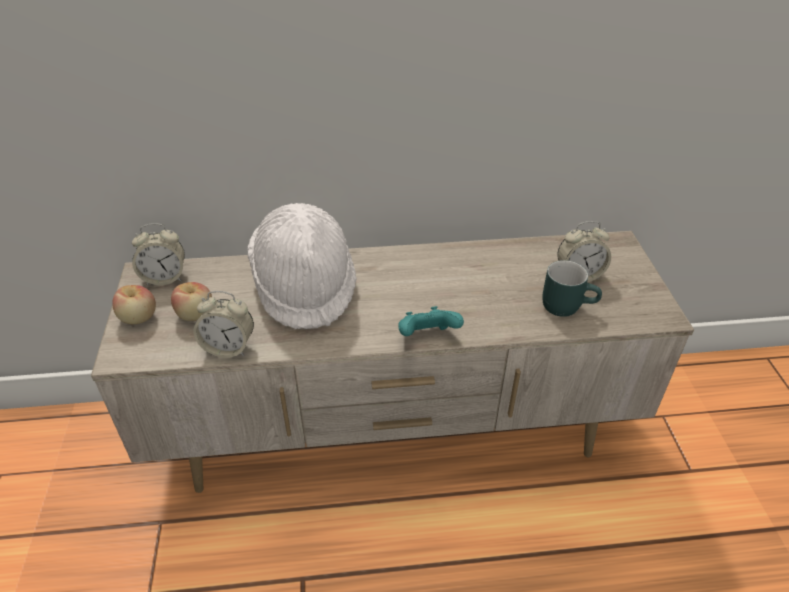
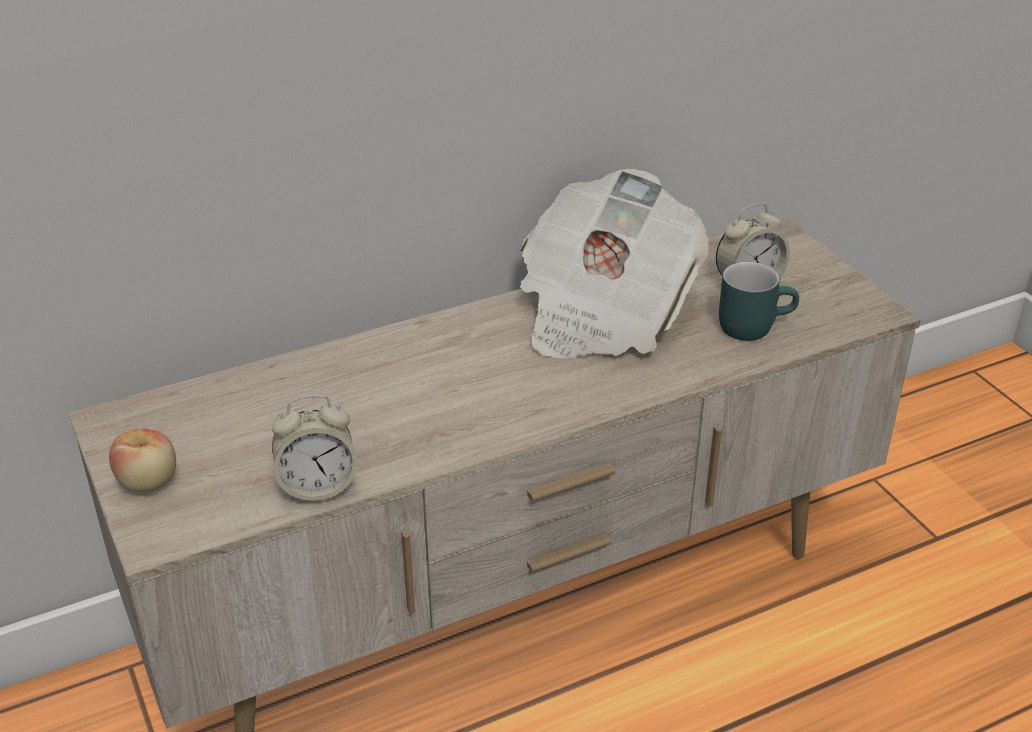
camera: 20 degrees left, 5 degrees down
alarm clock [132,223,185,286] -> none
apple [171,282,212,321] -> none
white hat [247,203,357,329] -> none
turquoise game controller [398,306,464,336] -> none
none -> newspaper [520,169,709,358]

